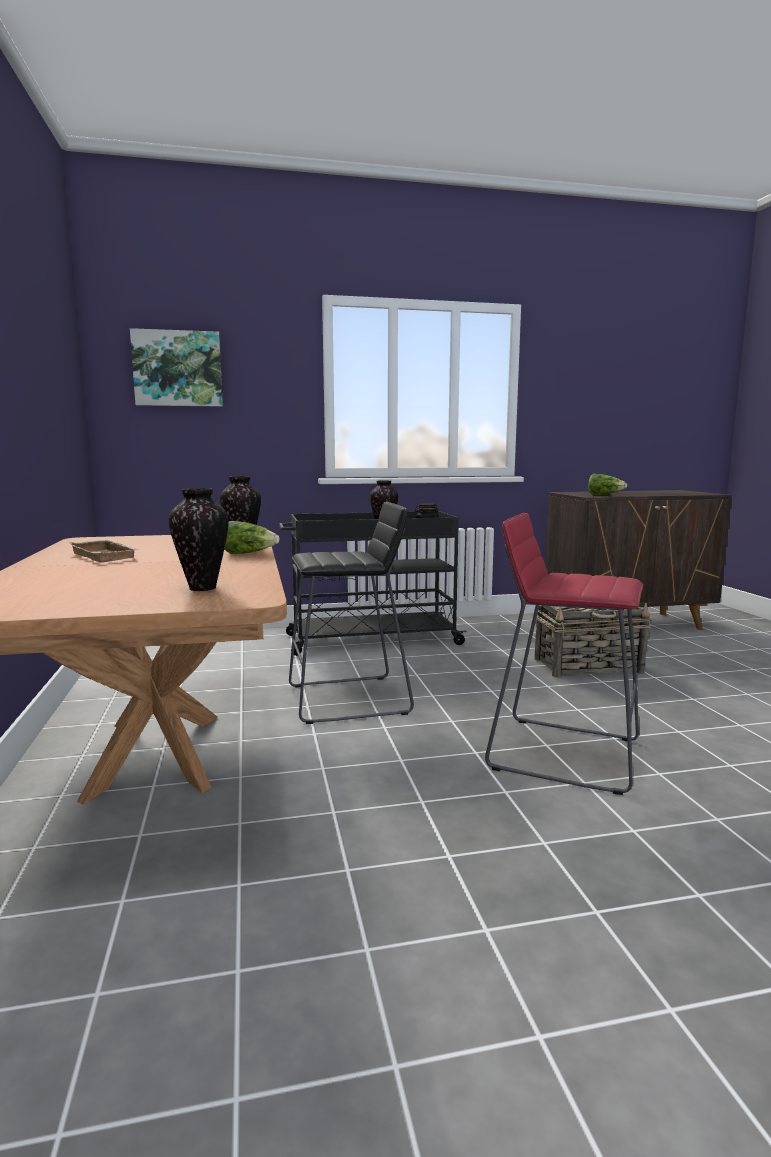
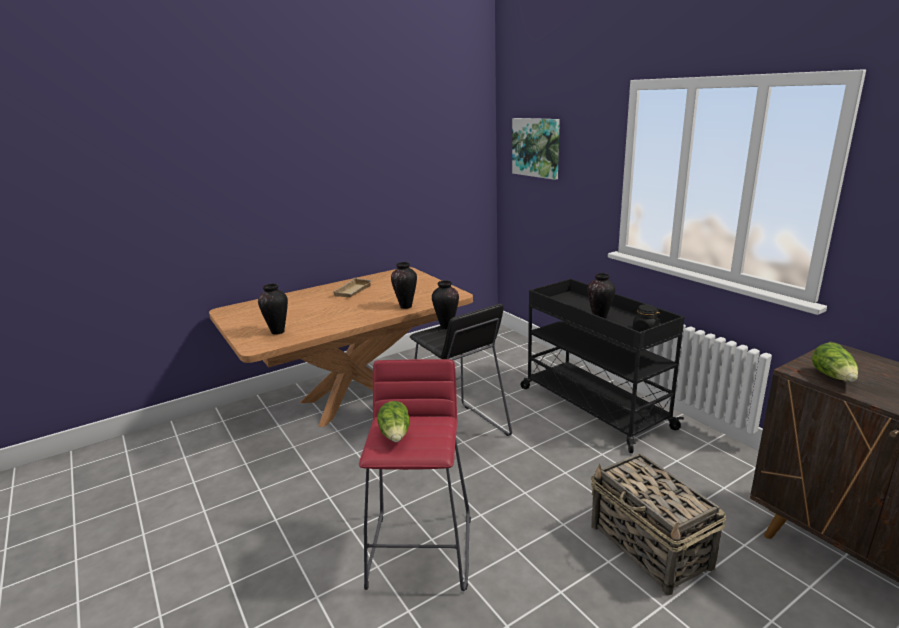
camera: 70 degrees right, 10 degrees up
lettuce [224,521,280,554] -> lettuce moved to [377,401,410,442]
none -> vase [432,280,459,329]

